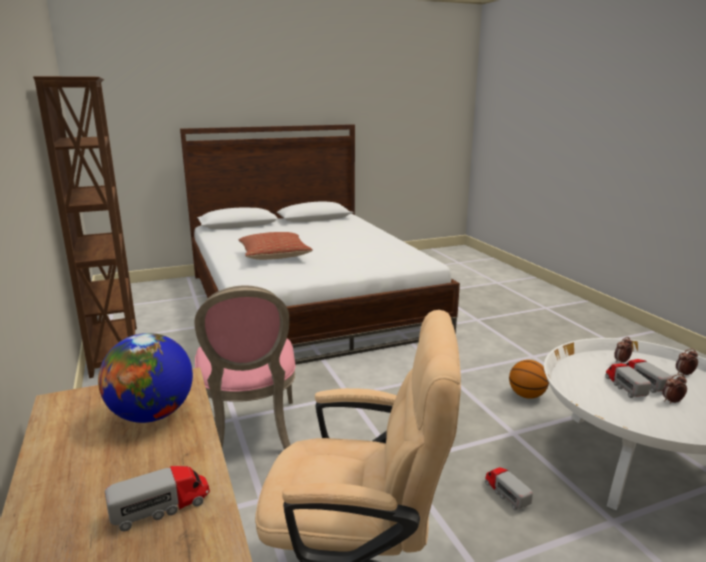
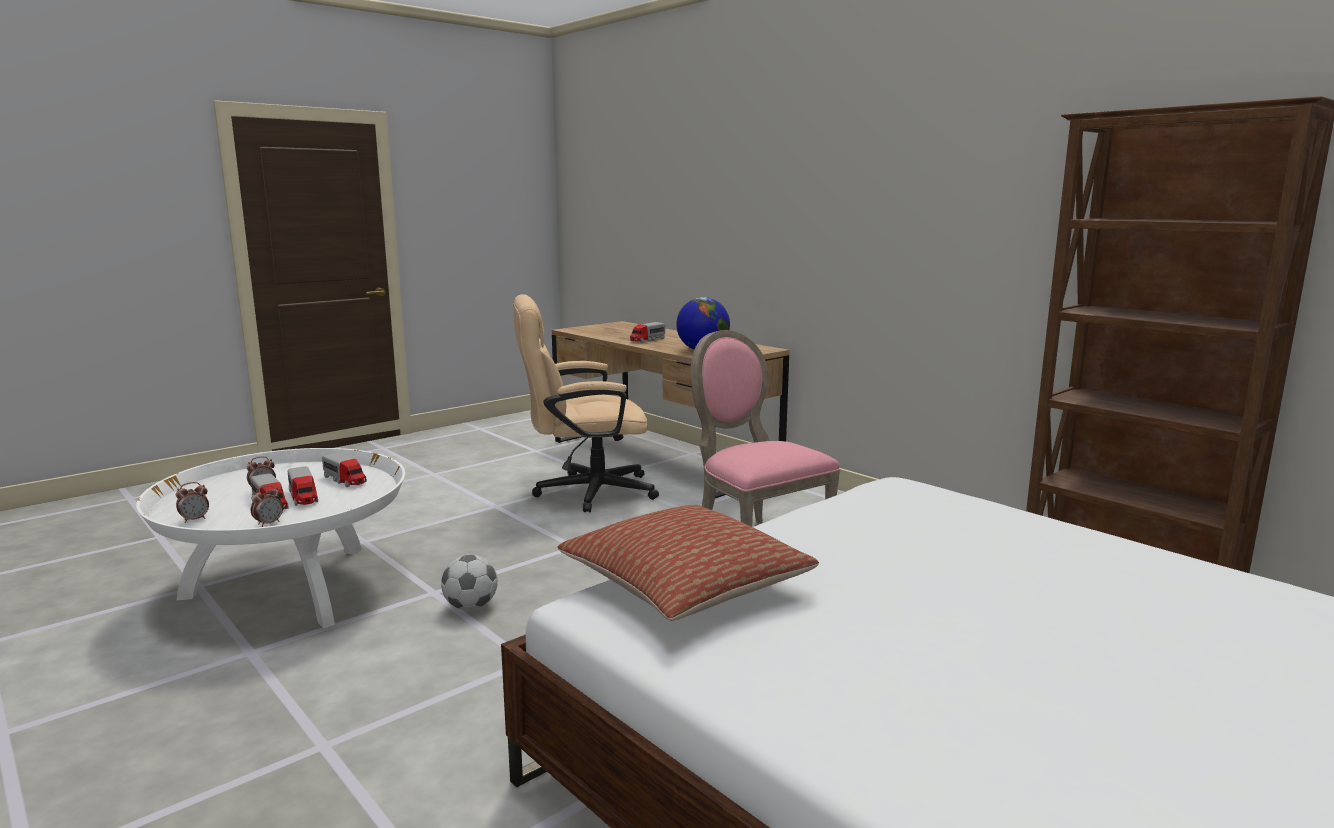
camera: 160 degrees right, 5 degrees down
pillow [239,232,313,260] -> pillow moved to [558,505,819,621]
toy truck [485,467,533,510] -> toy truck moved to [322,452,367,487]
basketball [509,360,549,399] -> none
none -> football [441,554,498,611]

